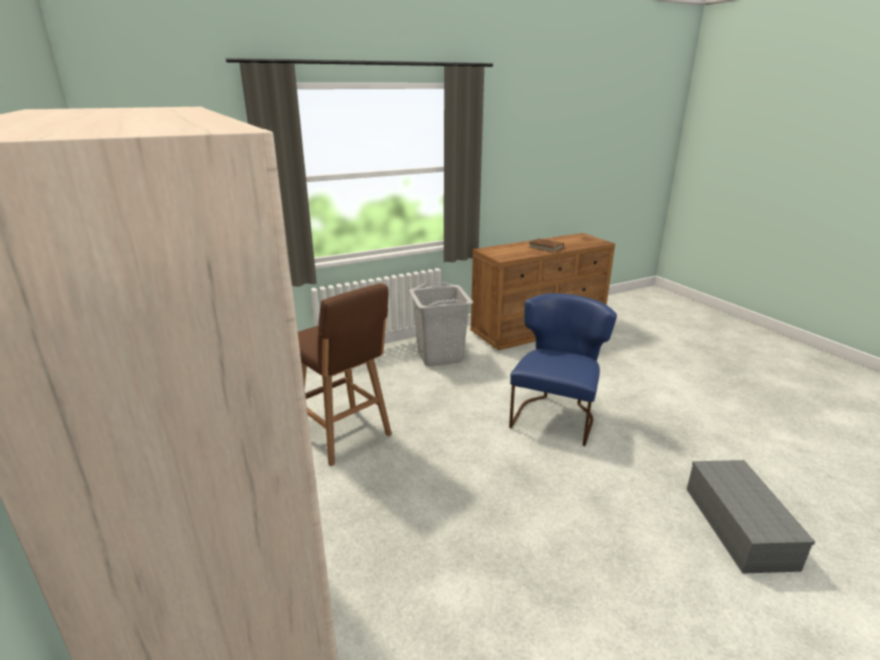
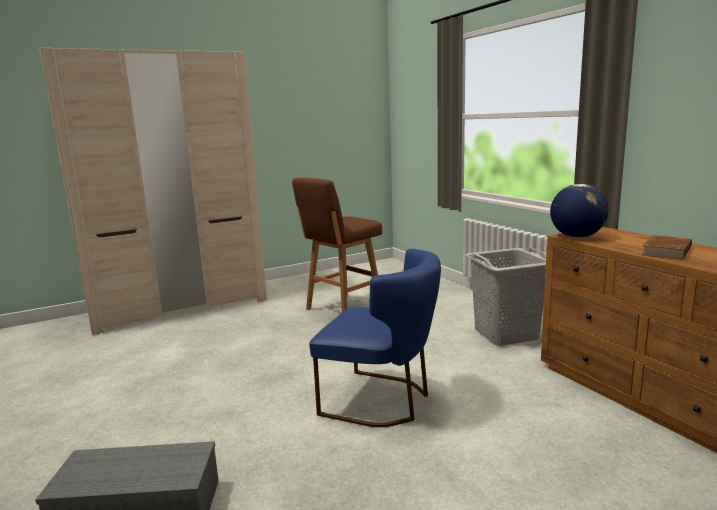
camera: 90 degrees right, 10 degrees down
none -> globe [550,184,608,238]

